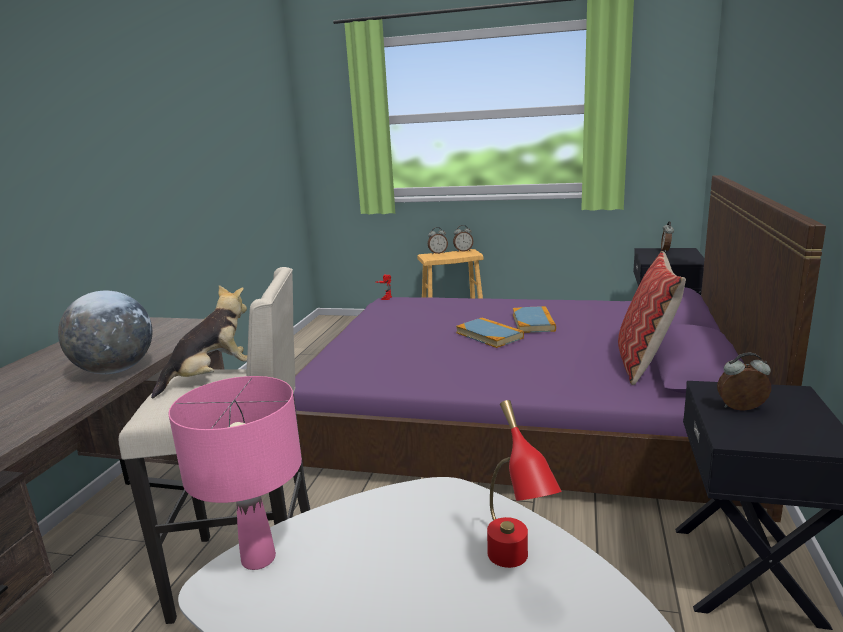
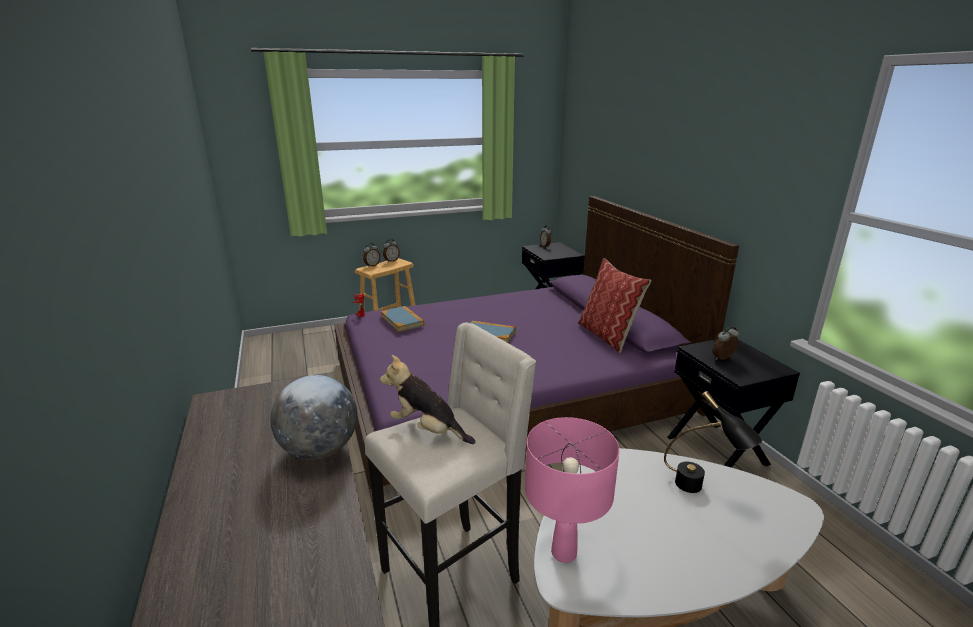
camera: 35 degrees left, 5 degrees up
plush toy [151,285,247,399] -> plush toy turned 75 degrees counterclockwise [380,355,475,444]
red table lamp [487,400,562,568] -> black table lamp [664,391,763,493]
book [513,306,556,333] -> book moved to [381,306,425,332]

